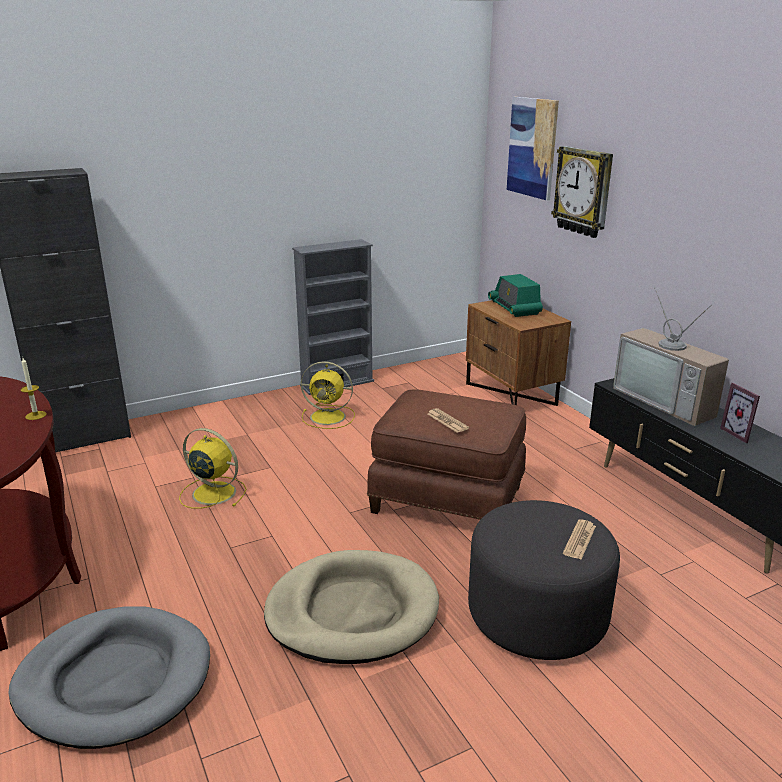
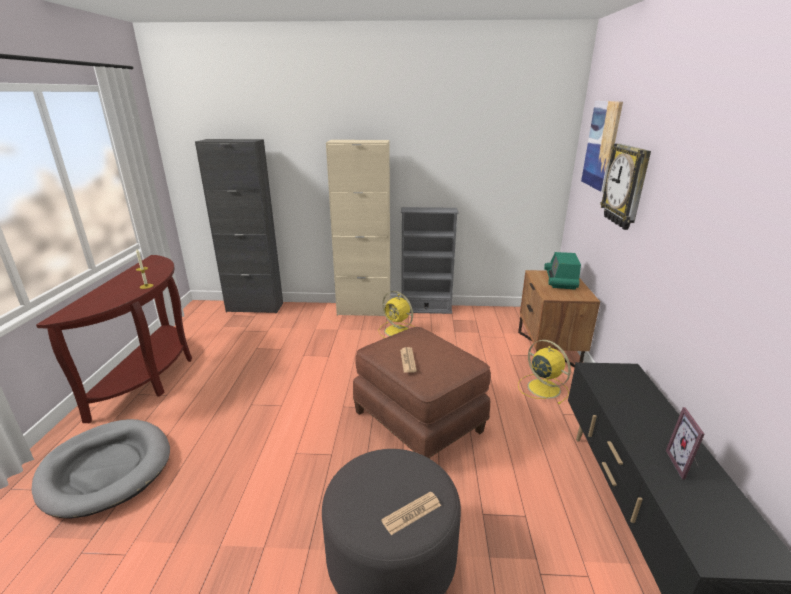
camera: 30 degrees right, 0 degrees up
yellow fan [179,428,246,509] -> yellow fan moved to [518,340,571,404]
beige dog bed [264,550,439,664] -> none
television [613,287,729,426] -> none
none -> beige cabinet [326,140,390,316]

